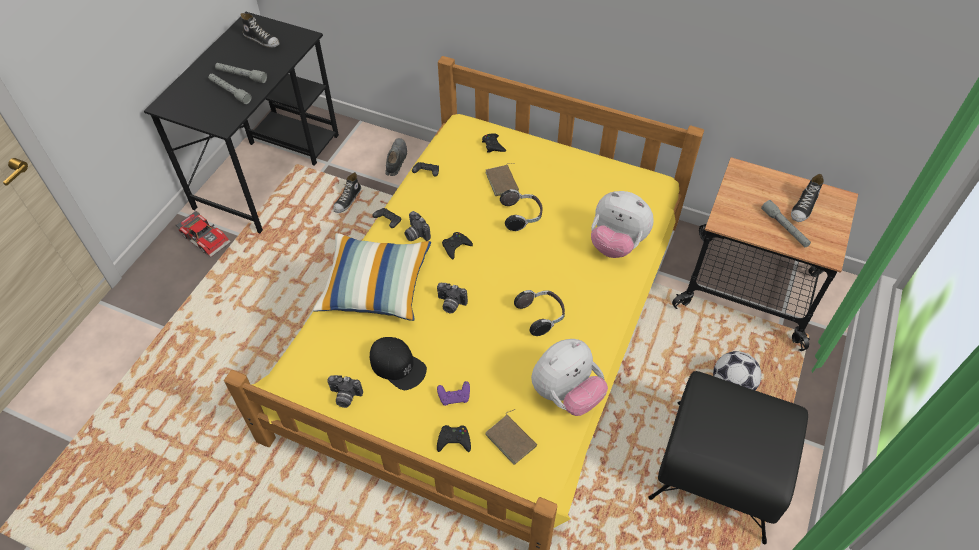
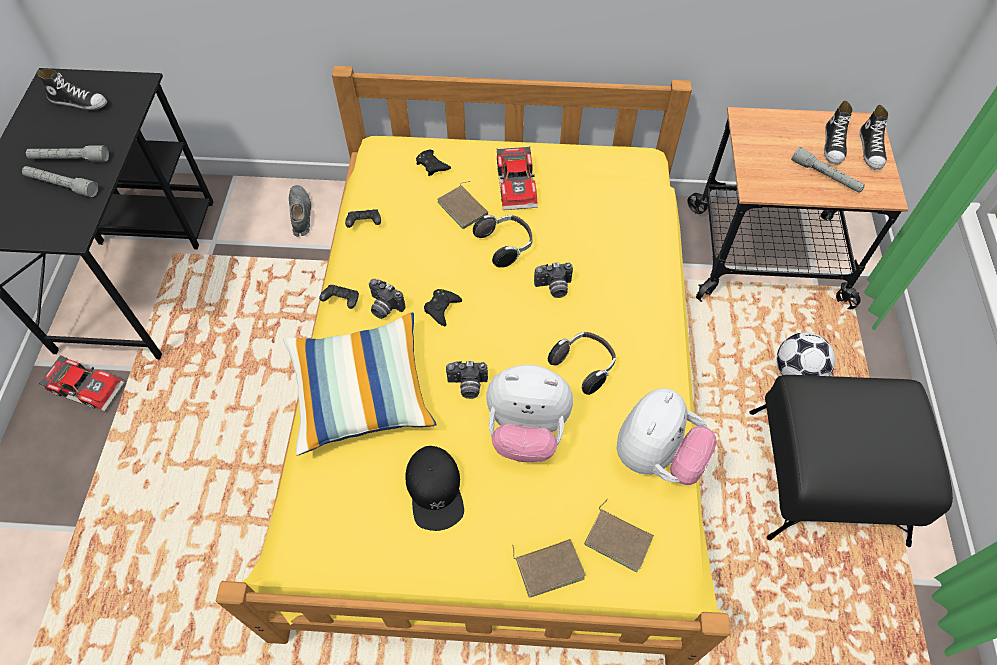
camera: 20 degrees left, 5 degrees up
camera [327,375,363,408] -> camera moved to [534,262,573,298]
shoe [333,172,361,213] -> shoe moved to [860,105,888,170]
black cap [370,337,427,390] -> black cap turned 60 degrees clockwise [405,446,464,531]
purple game controller [437,381,470,406] -> none
black game controller [437,425,471,452] -> brown book [512,539,586,598]
plush toy [591,191,654,258] -> plush toy moved to [487,365,573,462]
none -> toy car [497,147,538,210]

